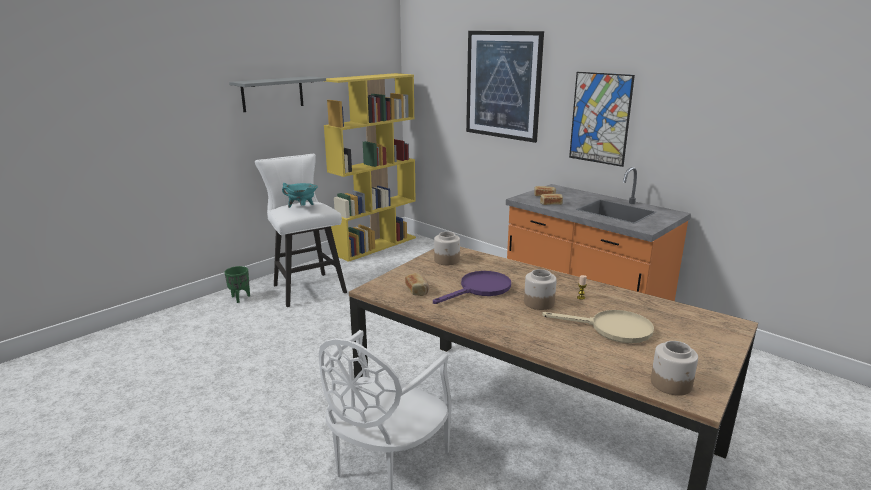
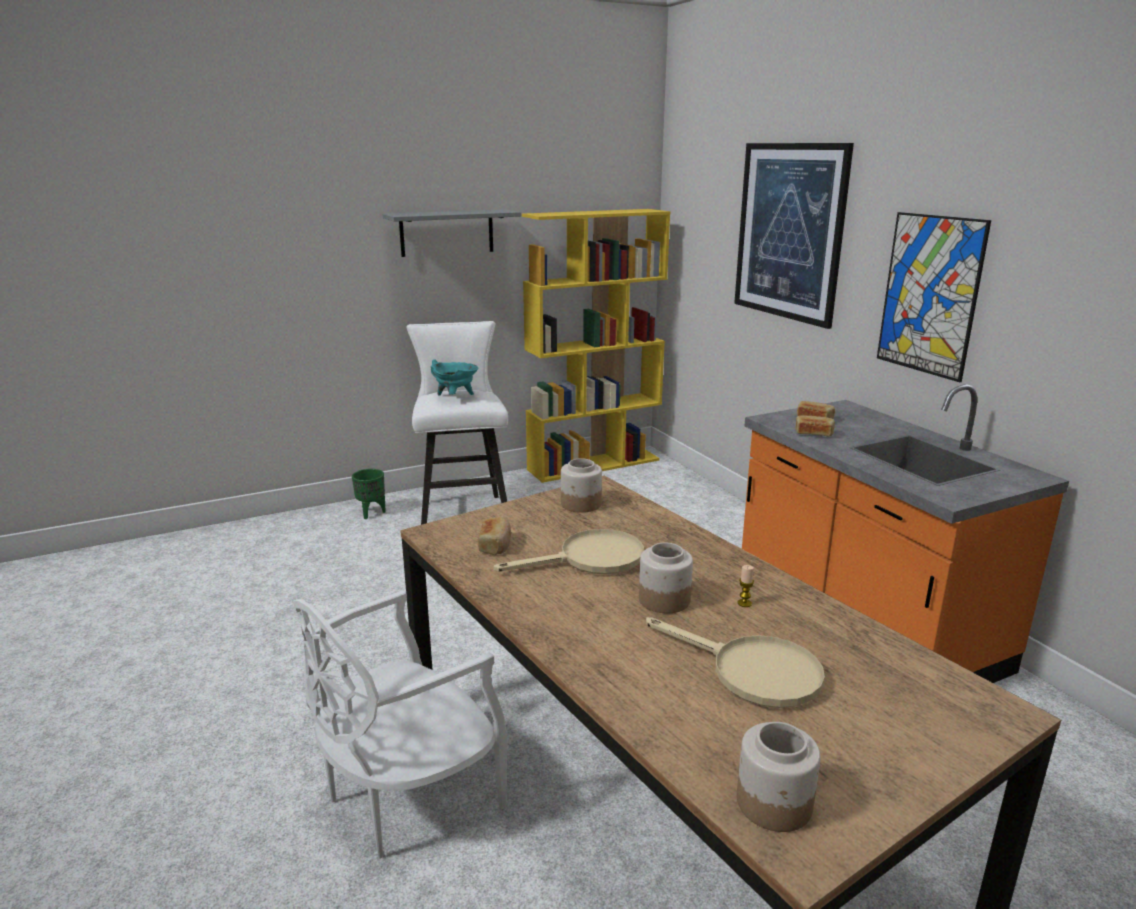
camera: 20 degrees right, 0 degrees up
purple frying pan [433,271,511,304] -> beige frying pan [494,529,644,574]

